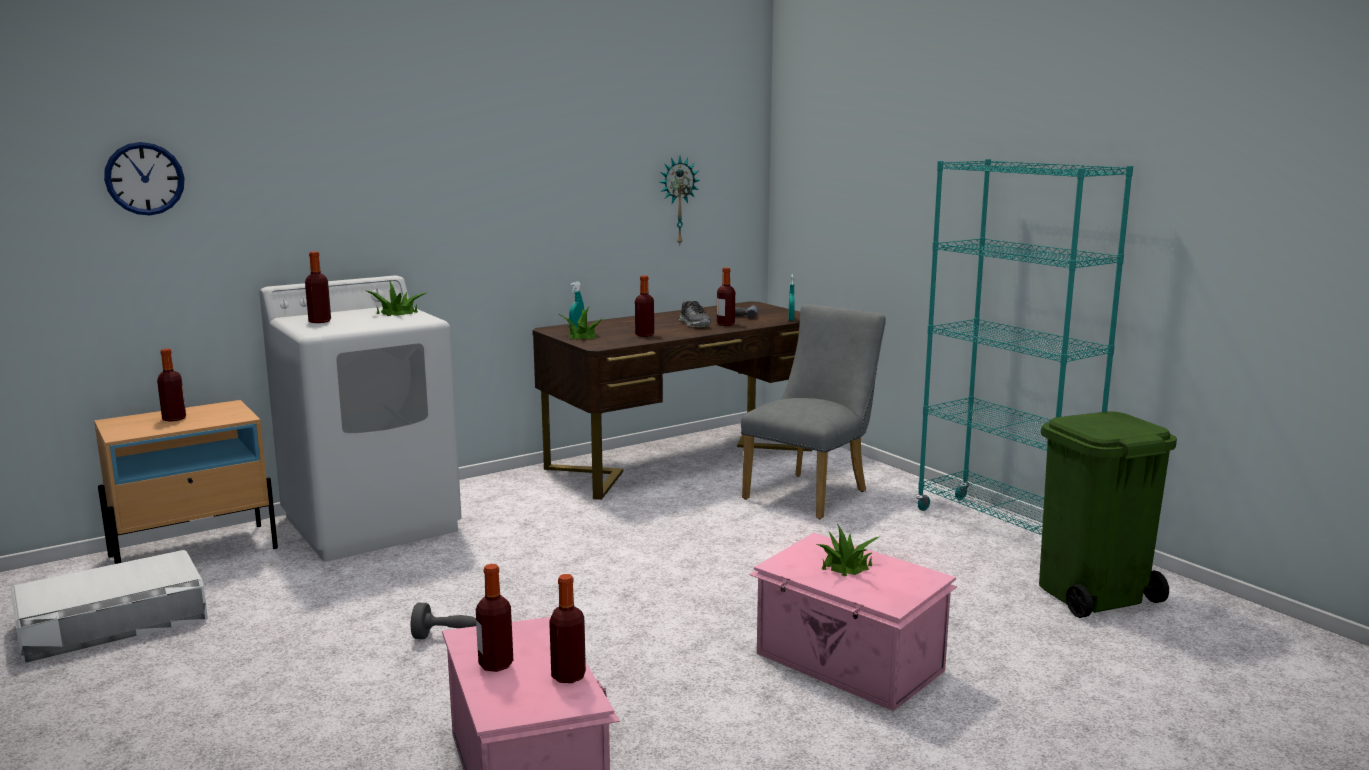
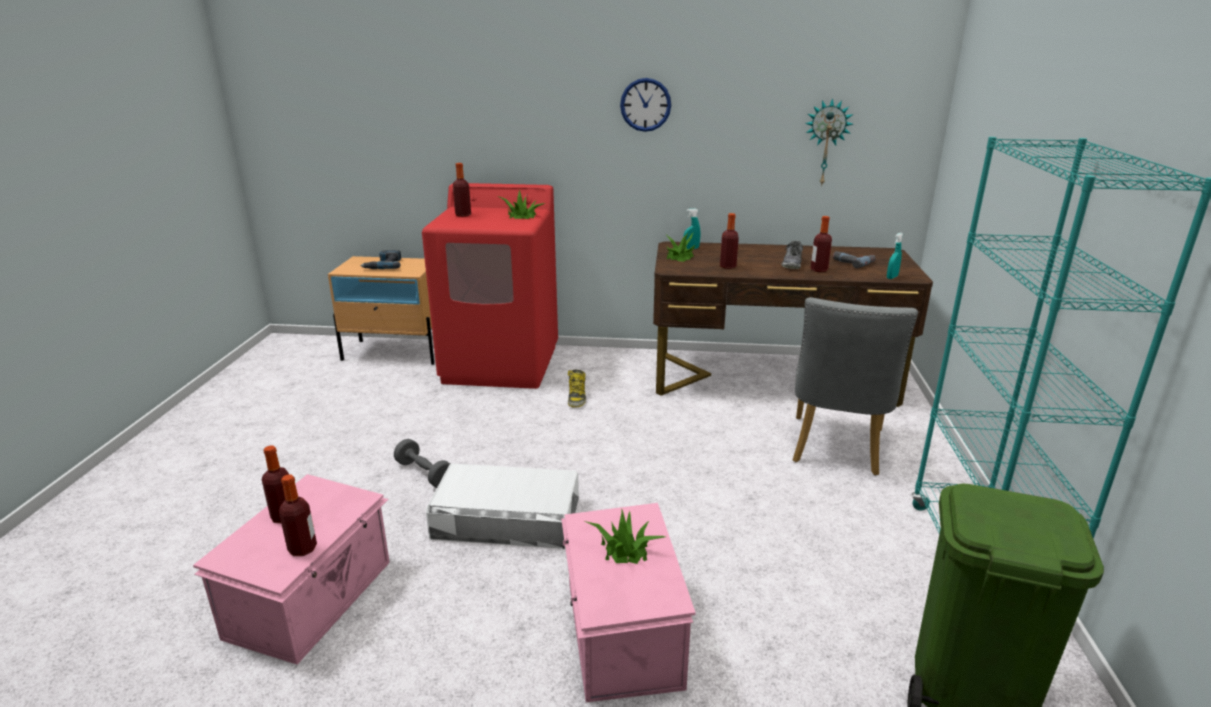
camera: 40 degrees right, 10 degrees up
white storage box [10,550,208,665] -> white storage box moved to [426,463,579,549]
wall clock [104,142,184,215] -> wall clock moved to [620,78,671,132]
bottle [157,349,186,422] -> power drill [360,250,401,269]
white washing machine [259,275,462,562] -> red washing machine [422,183,558,389]
grey chair [741,305,886,519] -> grey chair turned 120 degrees clockwise [793,297,918,475]
none -> boot [568,370,586,408]

